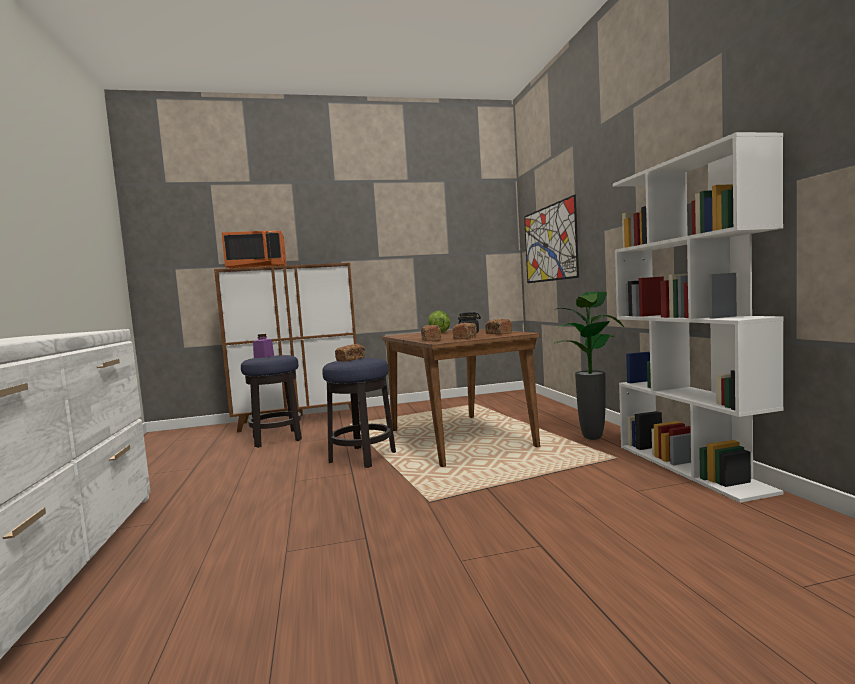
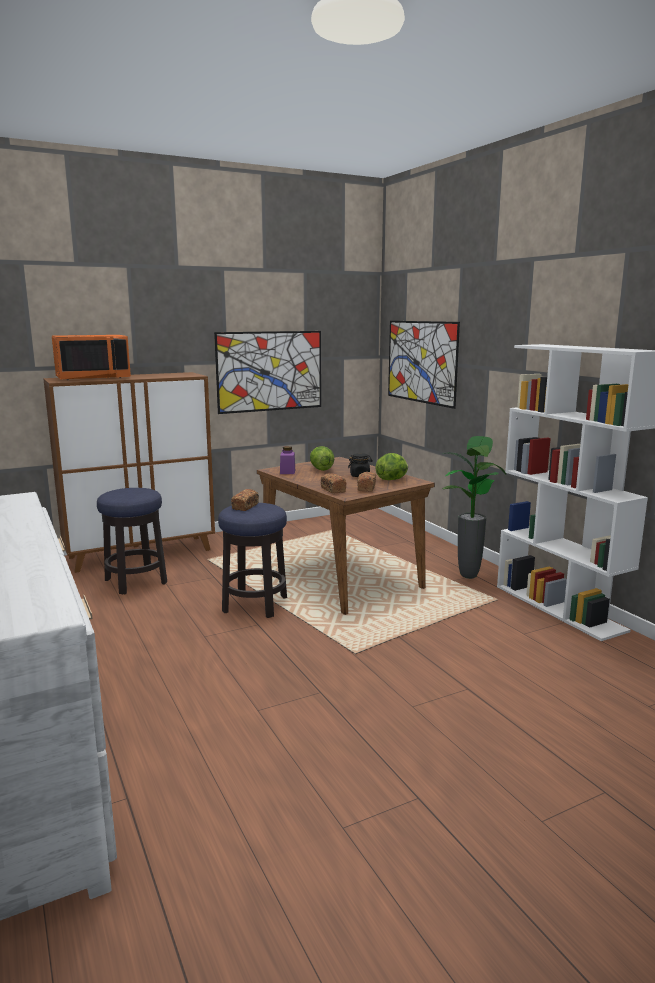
camera: 15 degrees left, 10 degrees up
purple jar [253,334,274,358] -> purple jar moved to [280,446,295,474]
bread [485,319,512,334] -> lettuce [376,453,408,480]
none -> picture [214,331,321,414]

